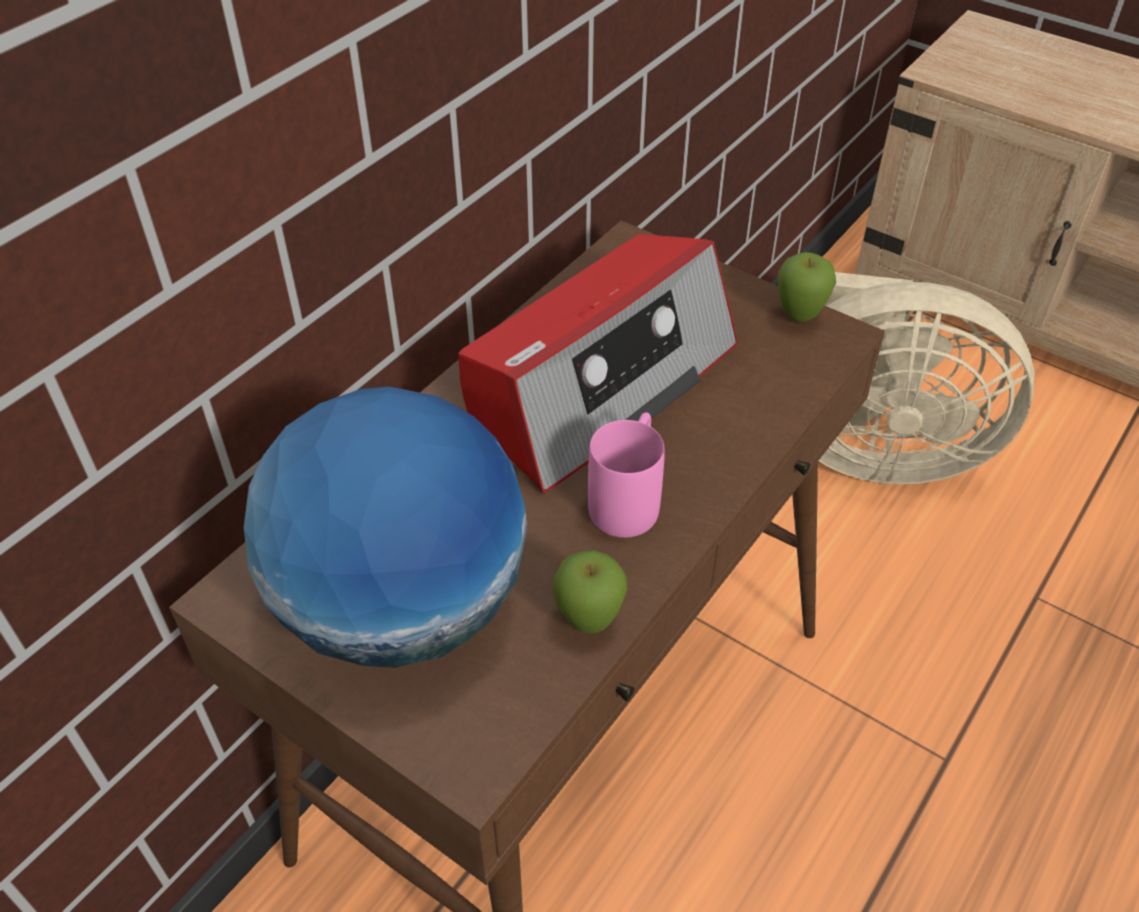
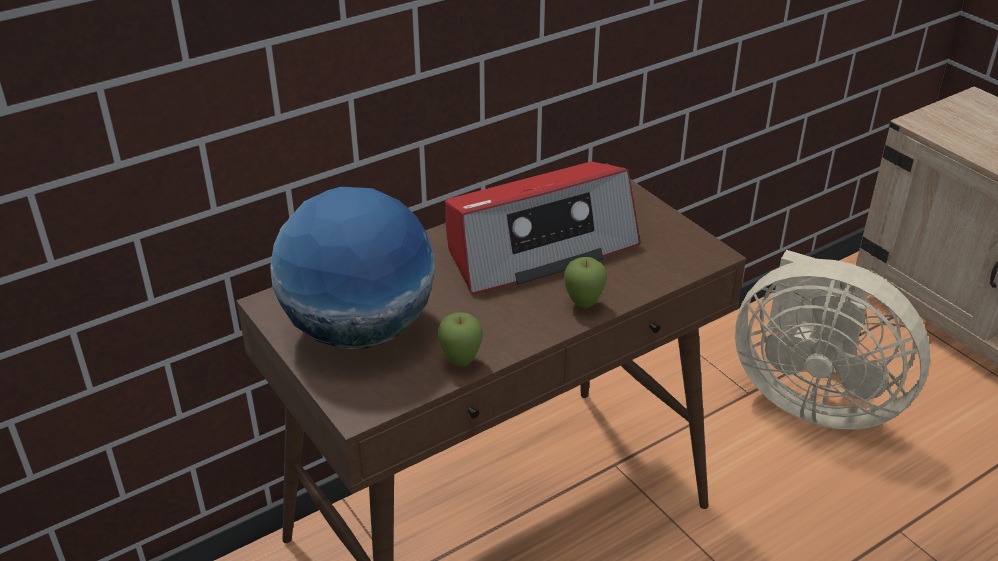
camera: 20 degrees right, 10 degrees down
pink mug [588,412,665,538] -> none
apple [778,252,836,322] -> apple moved to [564,257,607,309]

